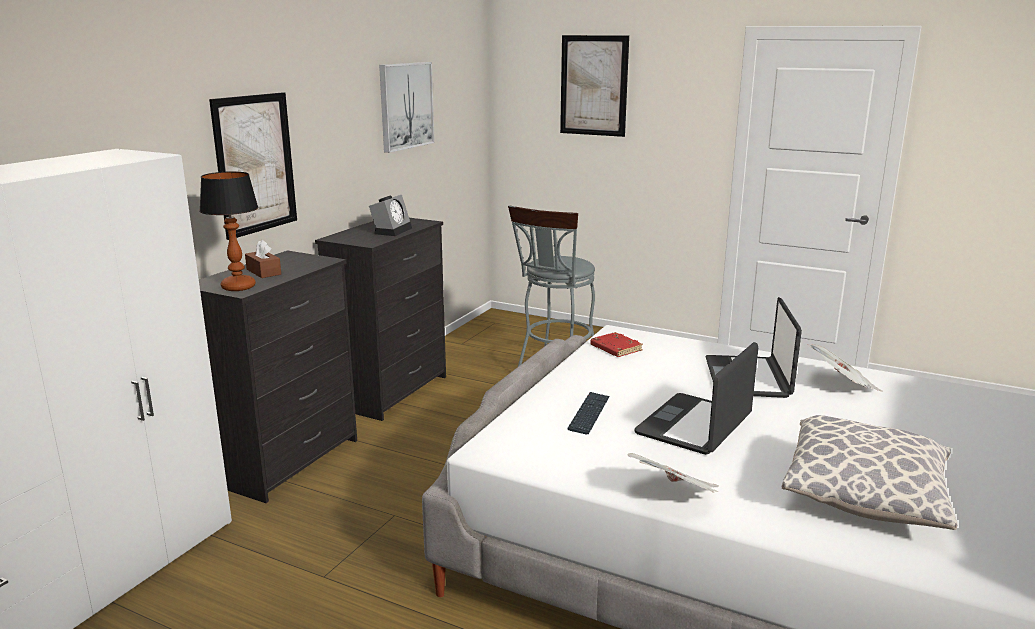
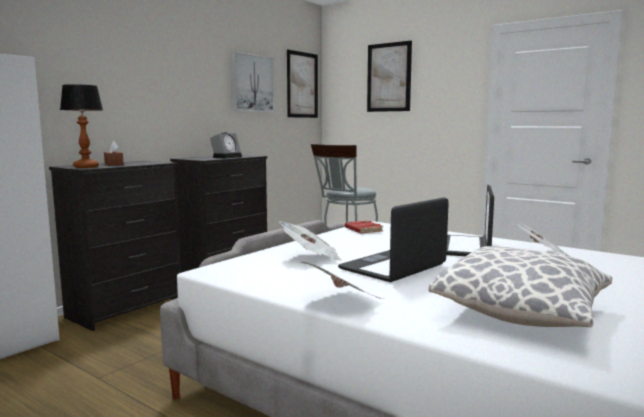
camera: 10 degrees right, 10 degrees down
picture [209,92,297,240] -> picture moved to [287,50,318,118]
keyboard [568,392,610,435] -> newspaper [279,221,342,261]

